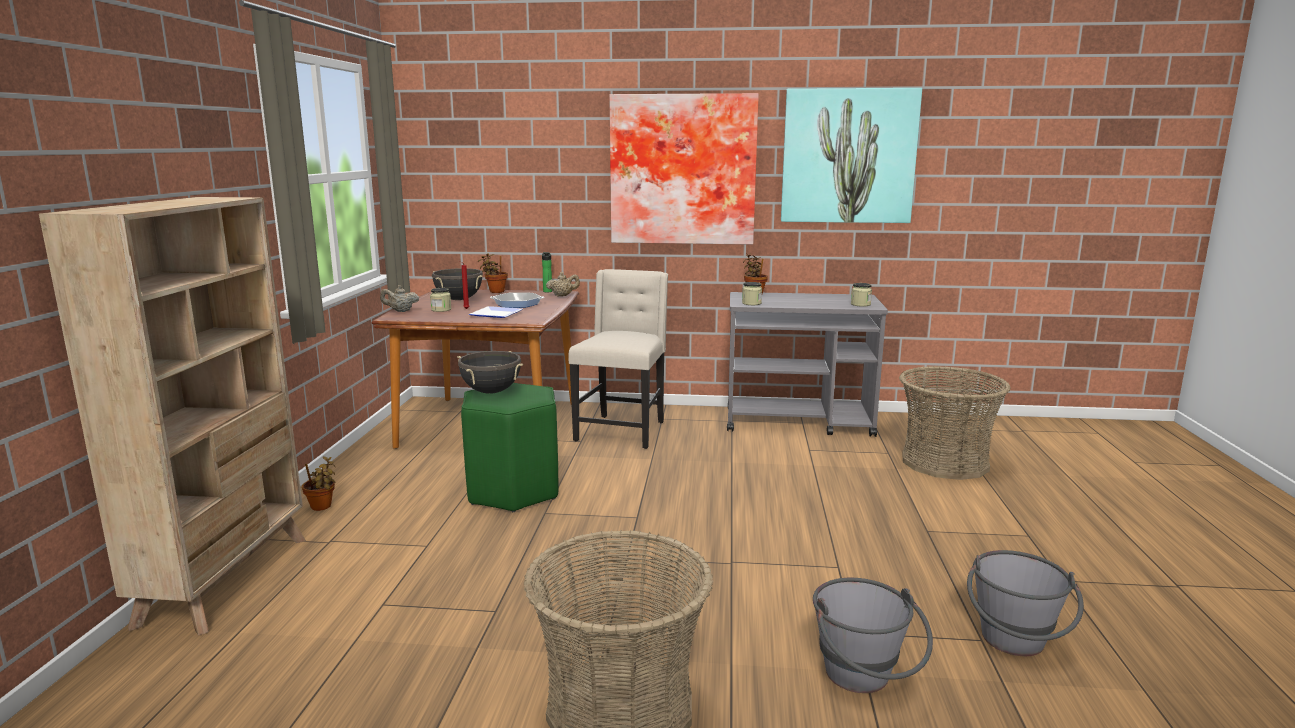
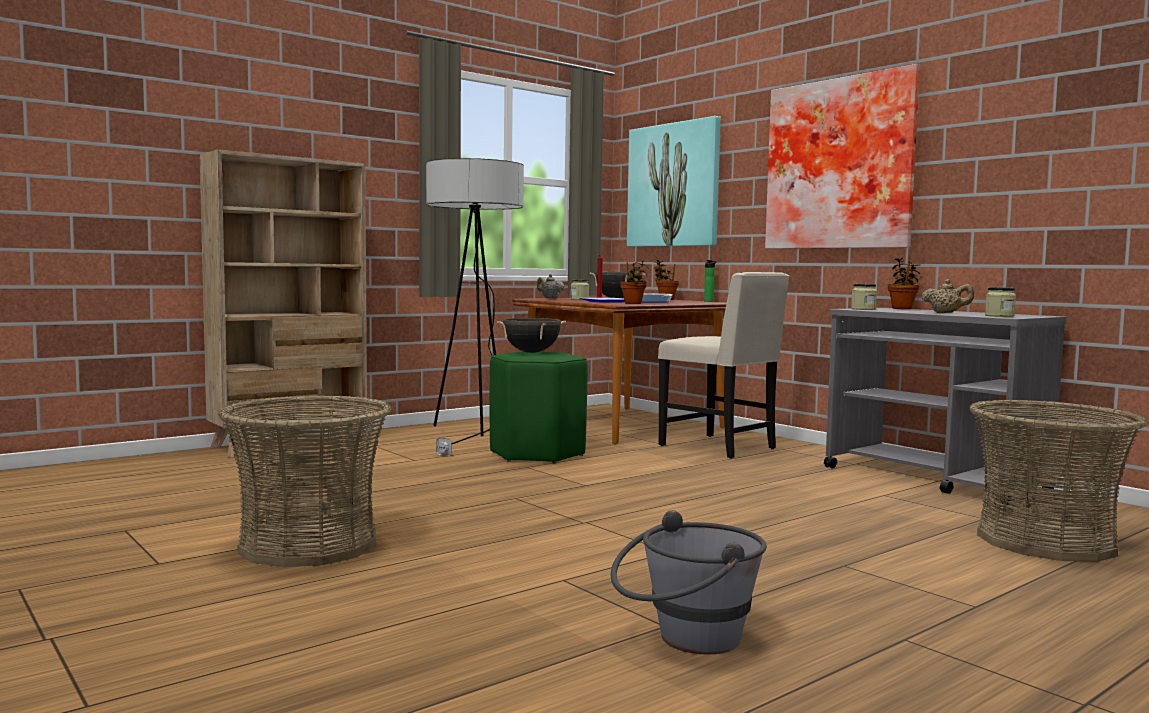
camera: 45 degrees right, 10 degrees down
potted plant [302,456,336,511] -> potted plant moved to [620,258,648,304]
beige teapot [546,272,580,297] -> beige teapot moved to [922,279,974,313]
beige chair [568,269,668,449] -> beige chair turned 75 degrees clockwise [658,272,789,459]
picture [781,88,922,223] -> picture moved to [627,116,721,246]
grey bucket [813,578,933,693] -> none
none -> floor lamp [426,158,524,456]

